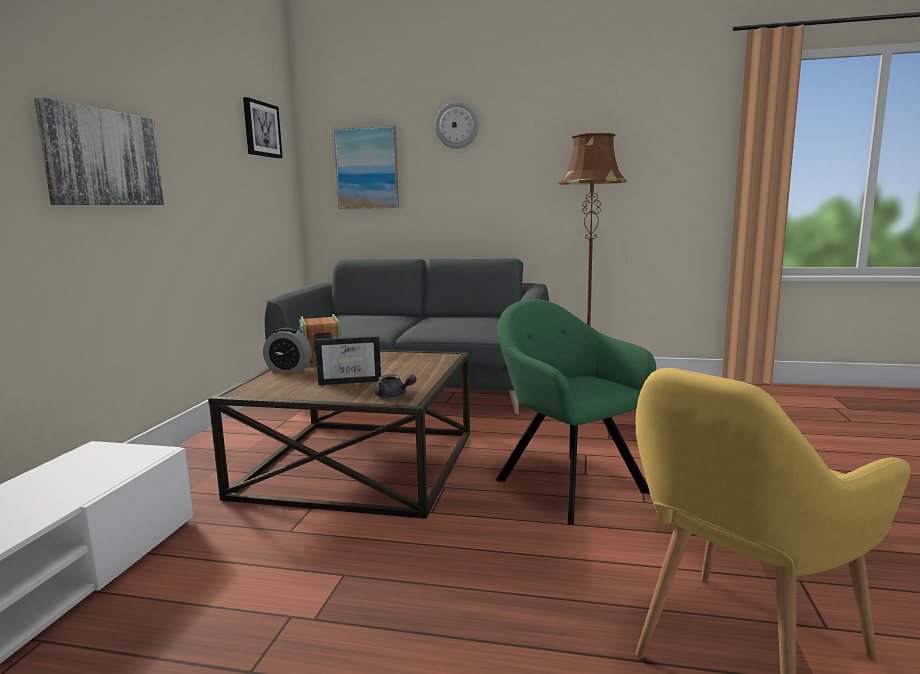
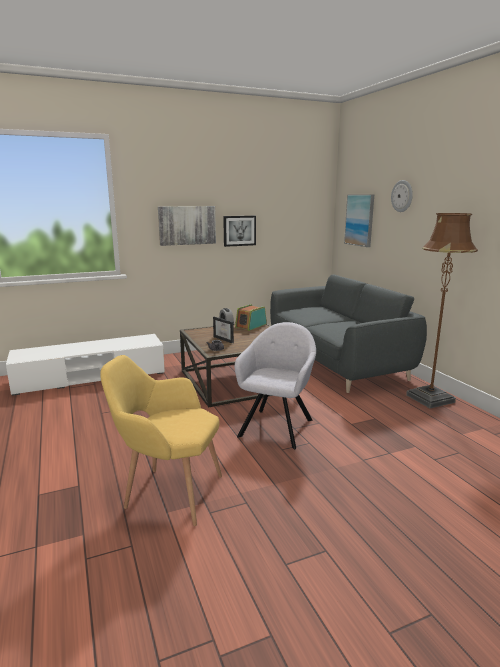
camera: 55 degrees right, 5 degrees up
picture [243,97,283,158] -> picture moved to [223,216,256,247]
green armchair [496,299,656,525] -> grey armchair [235,322,316,449]

